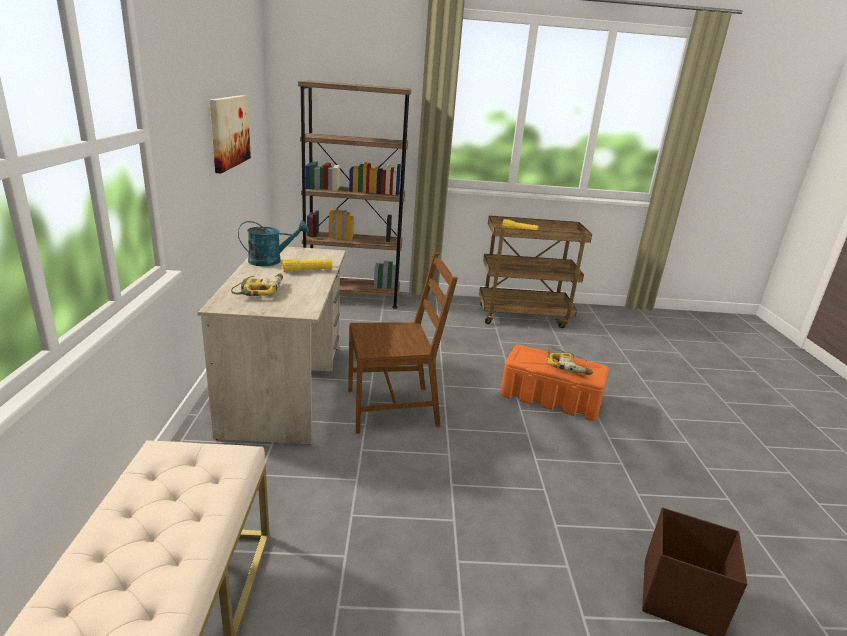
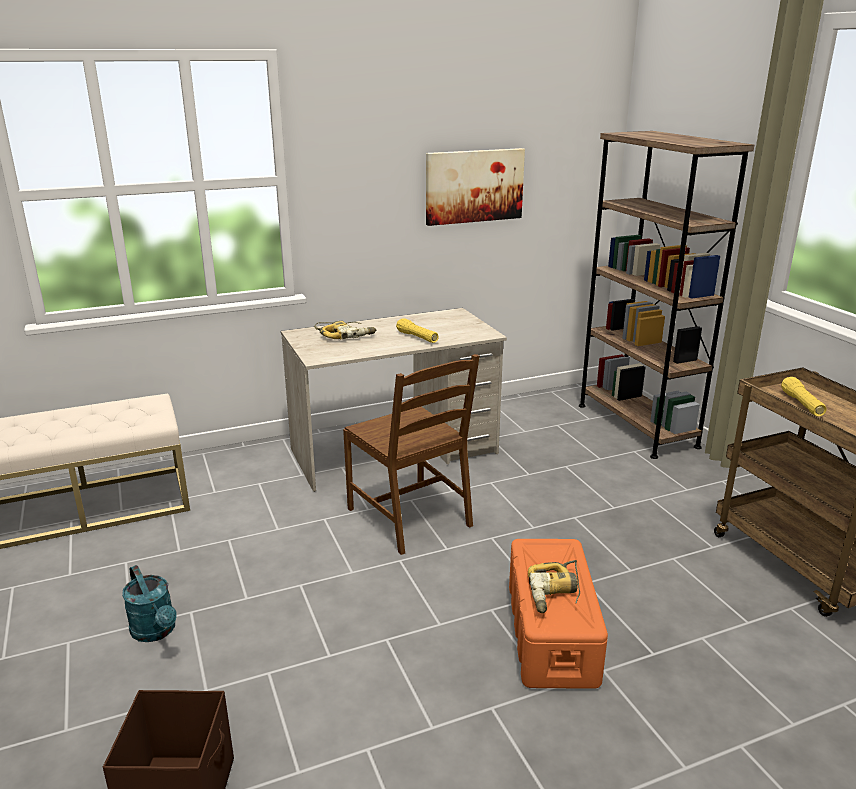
camera: 70 degrees right, 0 degrees up
turquoise watering can [238,220,309,266] -> turquoise watering can moved to [122,565,177,642]

